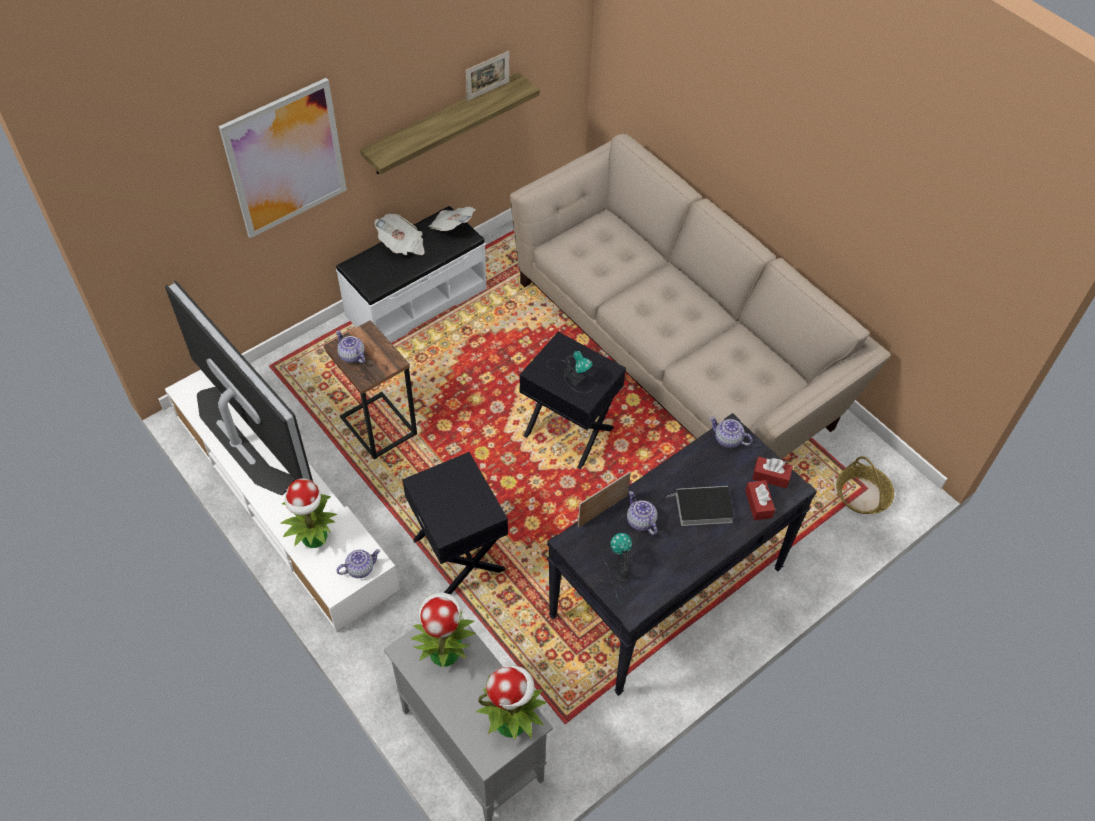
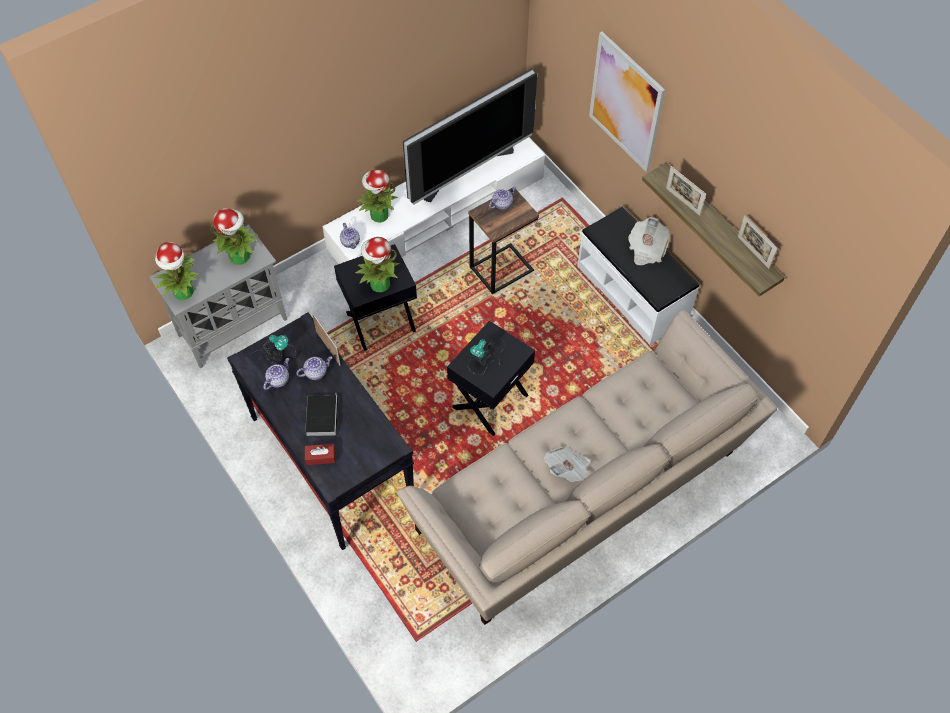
camera: 95 degrees right, 5 degrees up
newspaper [428,206,476,231] -> newspaper moved to [544,447,591,482]
teapot [710,417,753,448] -> teapot moved to [264,358,289,390]
red tissue box [752,457,793,488] -> none
basket [836,456,894,514] -> none
none -> potted plant [356,237,400,292]
none -> picture frame [666,166,706,216]

